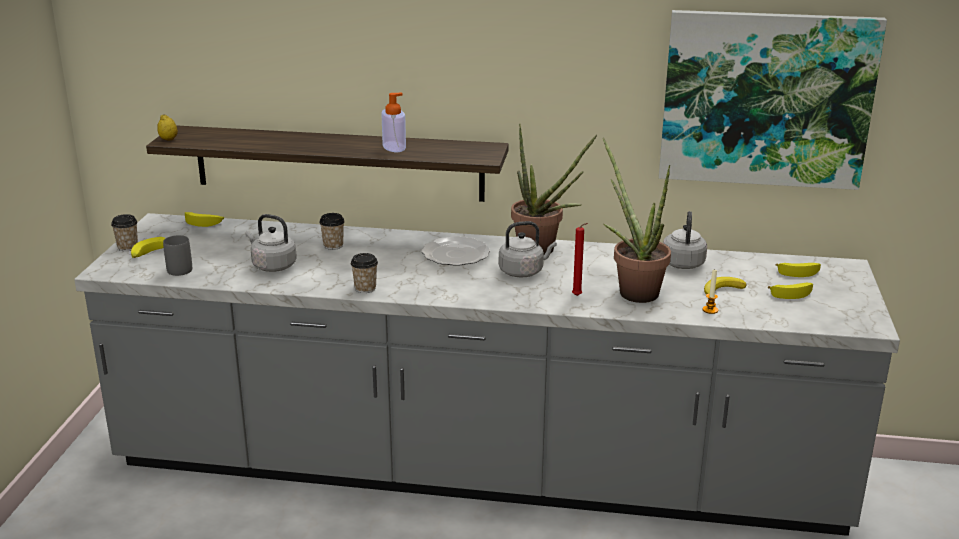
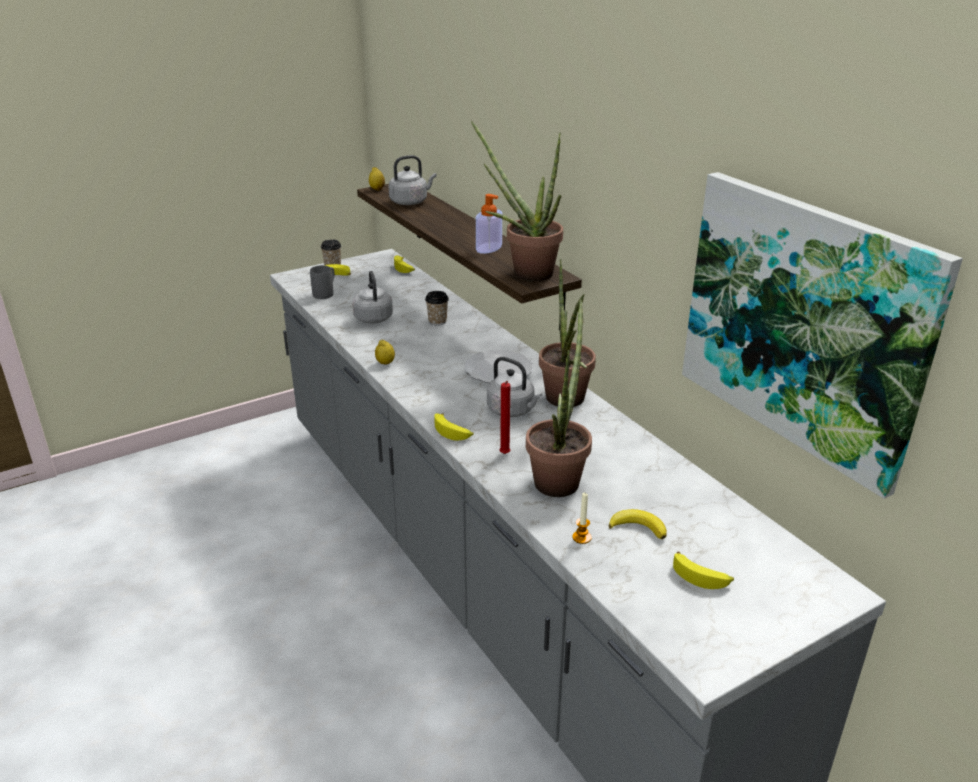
camera: 50 degrees right, 5 degrees up
cup [351,253,378,293] -> lemon [375,340,395,364]
grey kettle [663,211,707,269] -> grey kettle moved to [389,155,437,205]
banana [776,263,821,277] -> banana moved to [434,413,473,440]
none -> potted plant [471,121,563,282]

